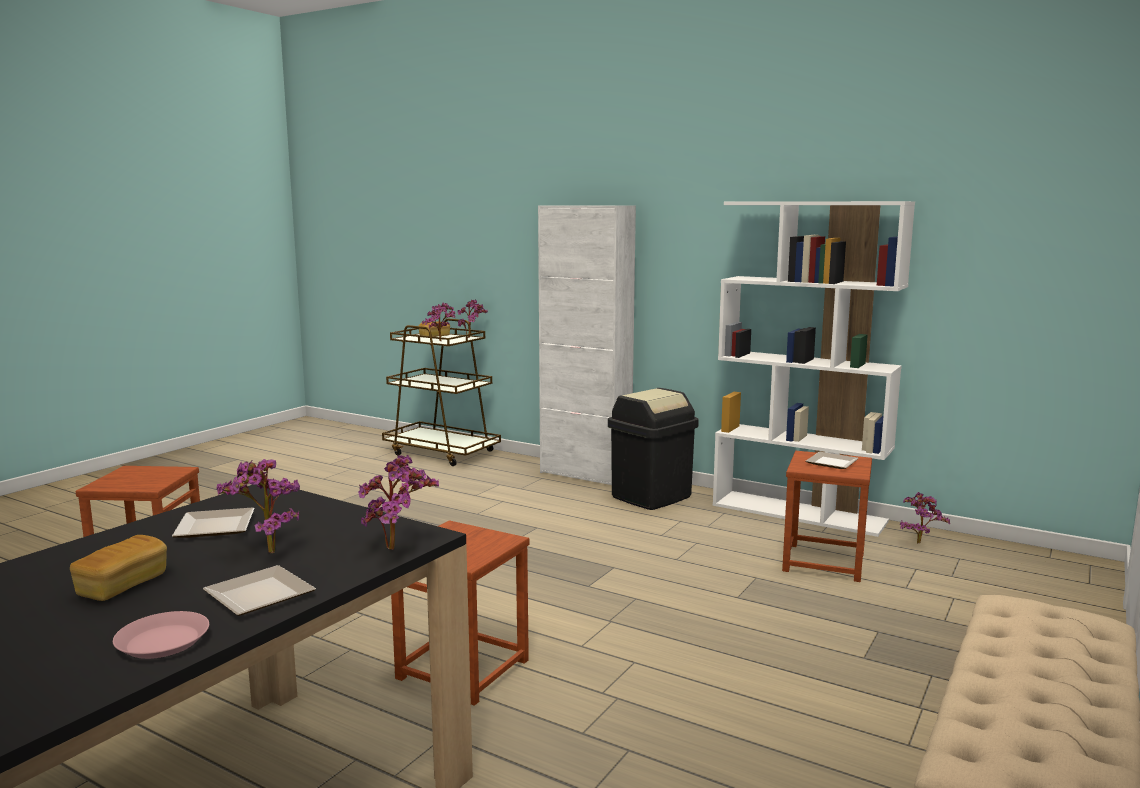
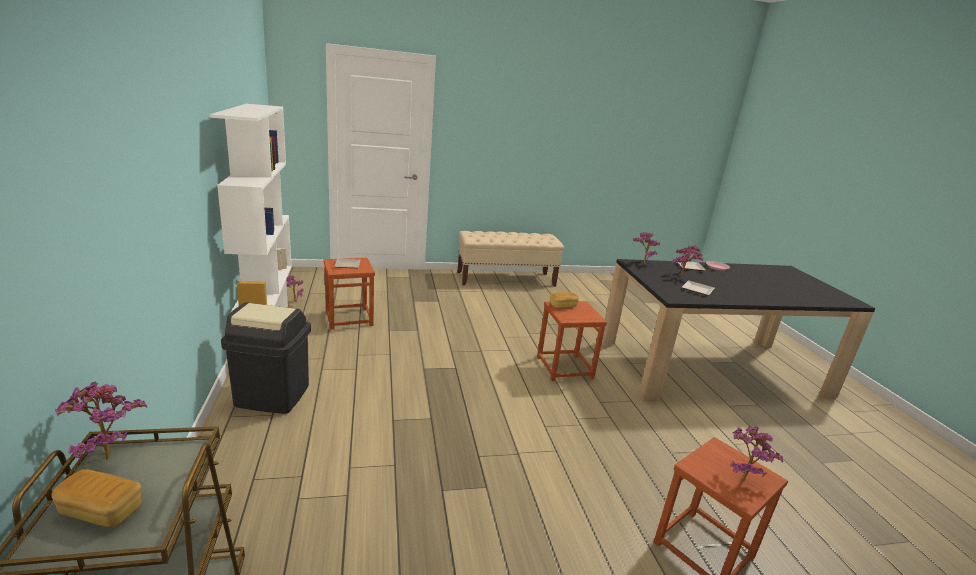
camera: 135 degrees left, 10 degrees up
bread [70,535,167,601] -> bread moved to [550,292,579,308]
potted plant [422,303,456,341] -> potted plant moved to [730,426,784,482]
white cabinet [538,205,636,486] -> none

